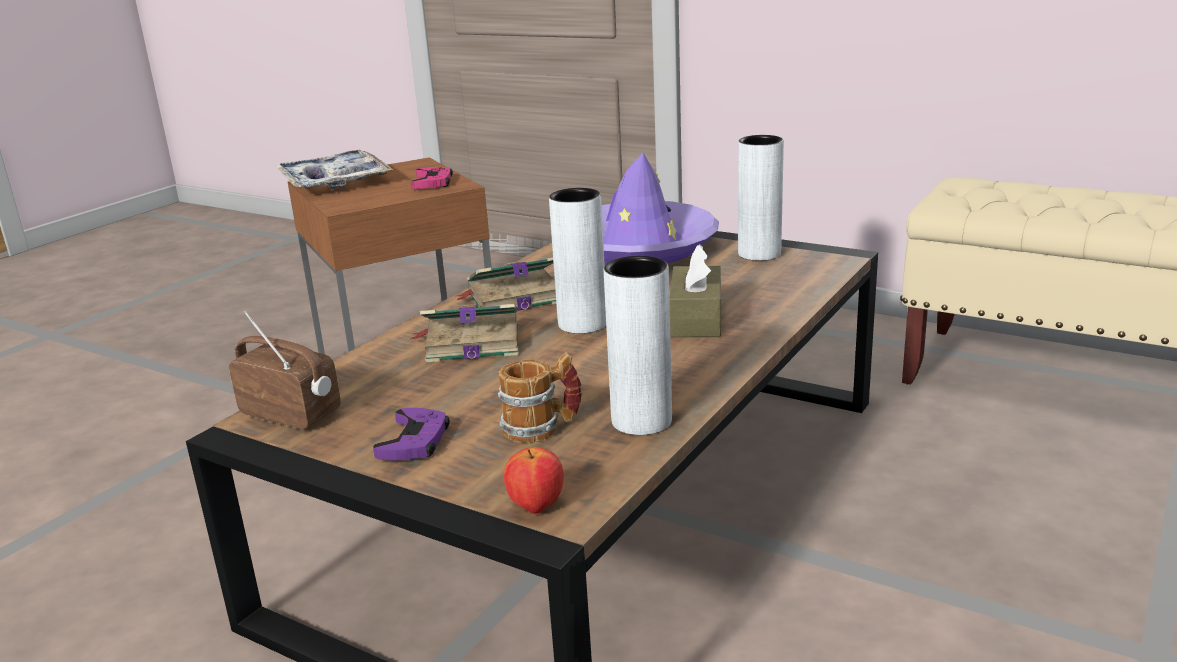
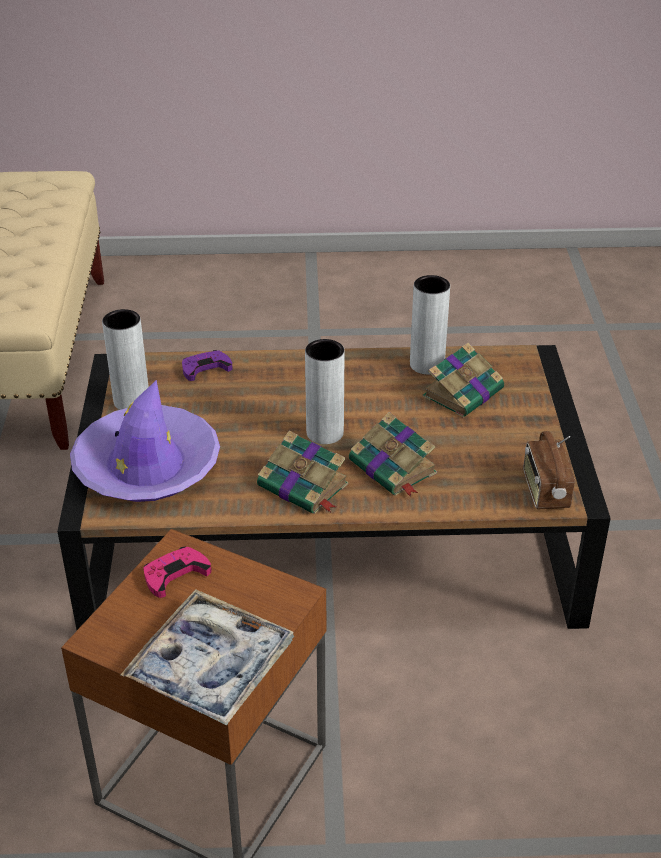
camera: 125 degrees left, 15 degrees up
purple game controller [373,408,450,461] -> purple game controller moved to [182,350,233,381]
mug [498,352,582,443] -> book [422,343,504,417]
apple [504,447,564,514] -> none
brown tissue box [669,244,721,337] -> none

